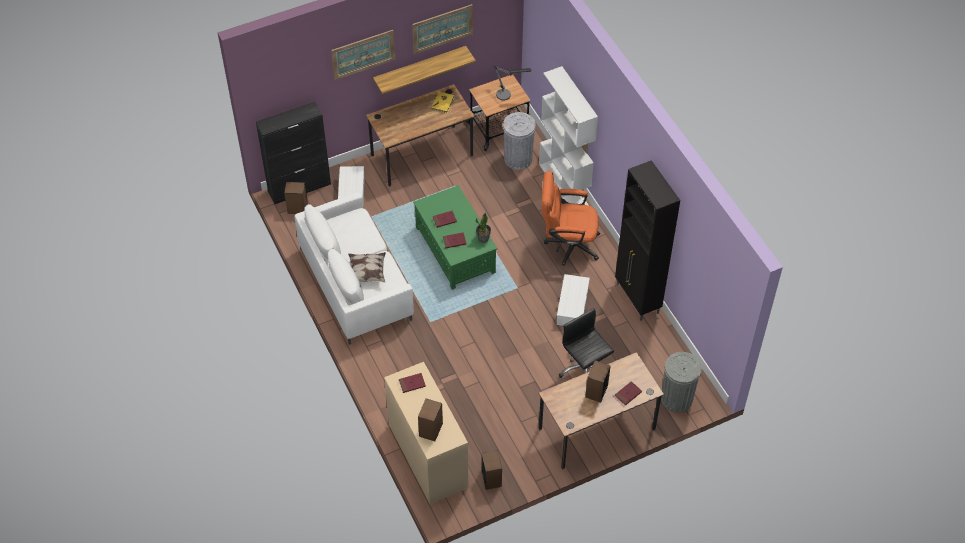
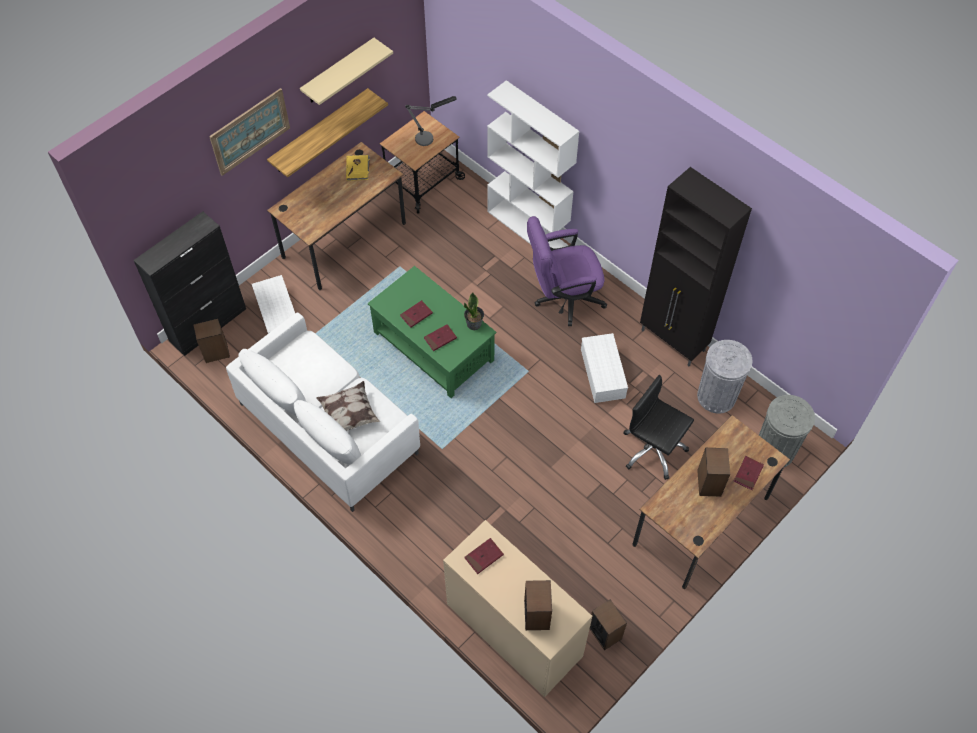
camera: 20 degrees left, 5 degrees up
picture [412,4,473,54] -> beige shelf [300,38,393,105]
grey trash can [503,112,536,170] -> grey trash can moved to [697,340,753,414]
orange office chair [542,171,600,266] -> purple office chair [527,216,607,326]

